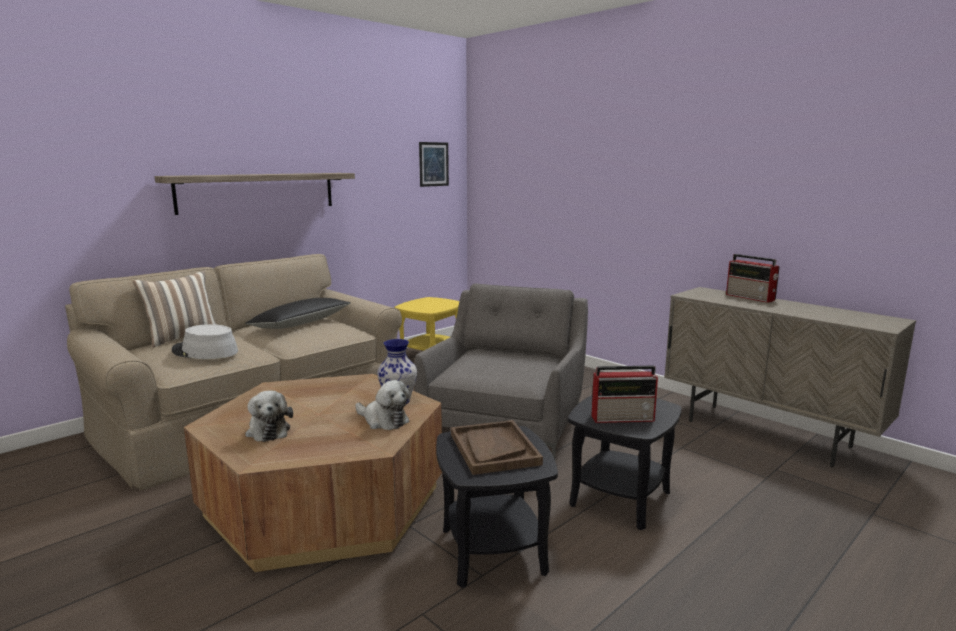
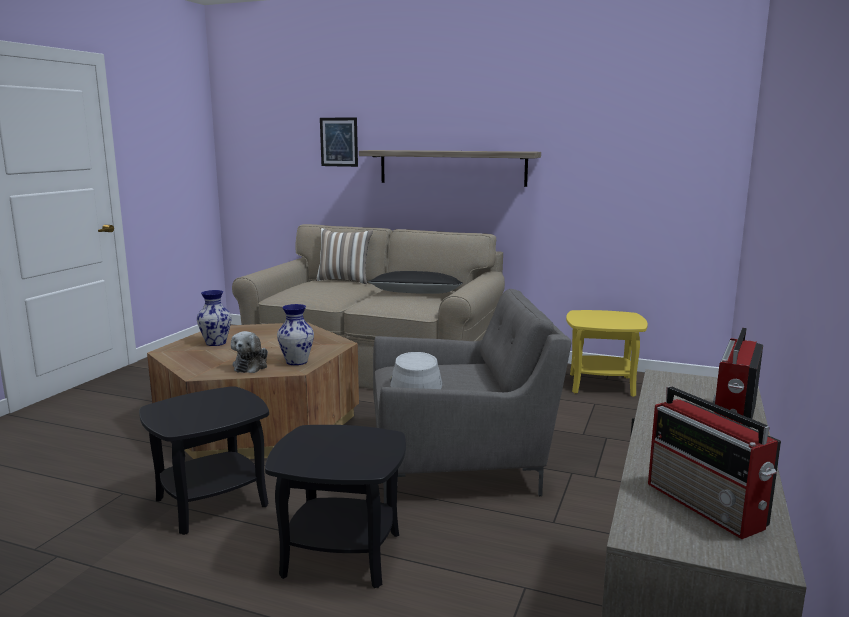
camera: 65 degrees right, 0 degrees up
grey hat [172,324,238,359] -> grey hat moved to [390,352,442,389]
plush toy [245,391,293,442] -> vase [197,290,231,346]
picture [419,142,449,187] -> picture moved to [320,117,358,167]
brown tray [451,420,543,475] -> none
radio [591,366,658,423] -> radio moved to [648,387,781,539]

